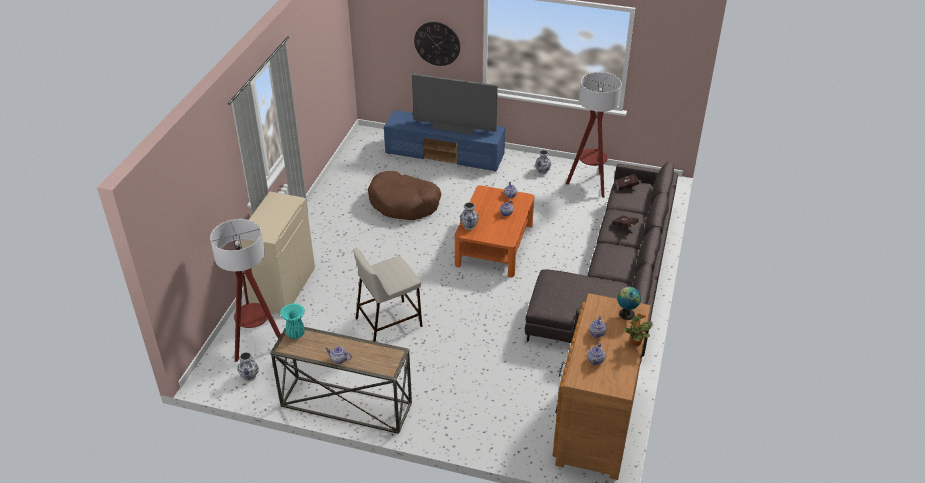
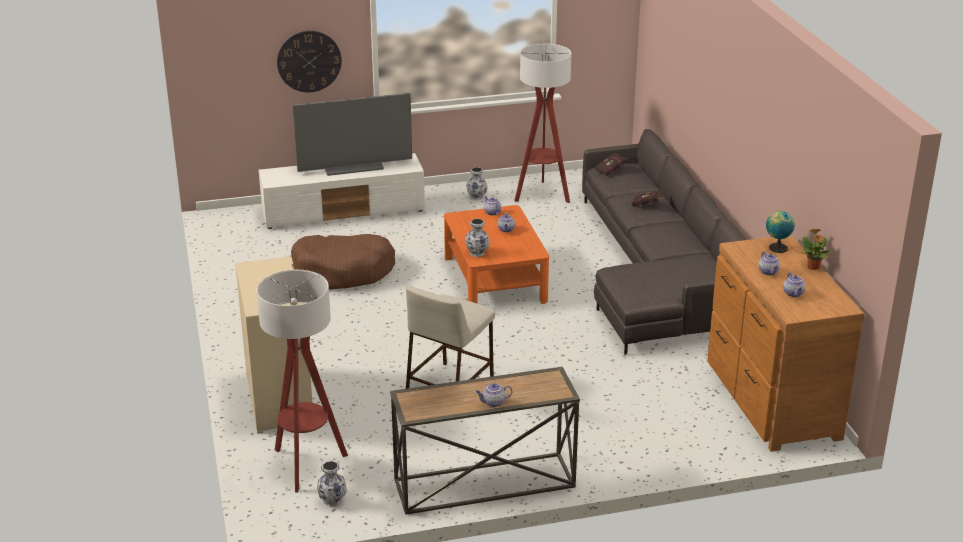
camera: 30 degrees left, 10 degrees down
turquoise vase [280,303,305,339] -> none
blue tv stand [384,110,505,172] -> white tv stand [259,153,425,229]

